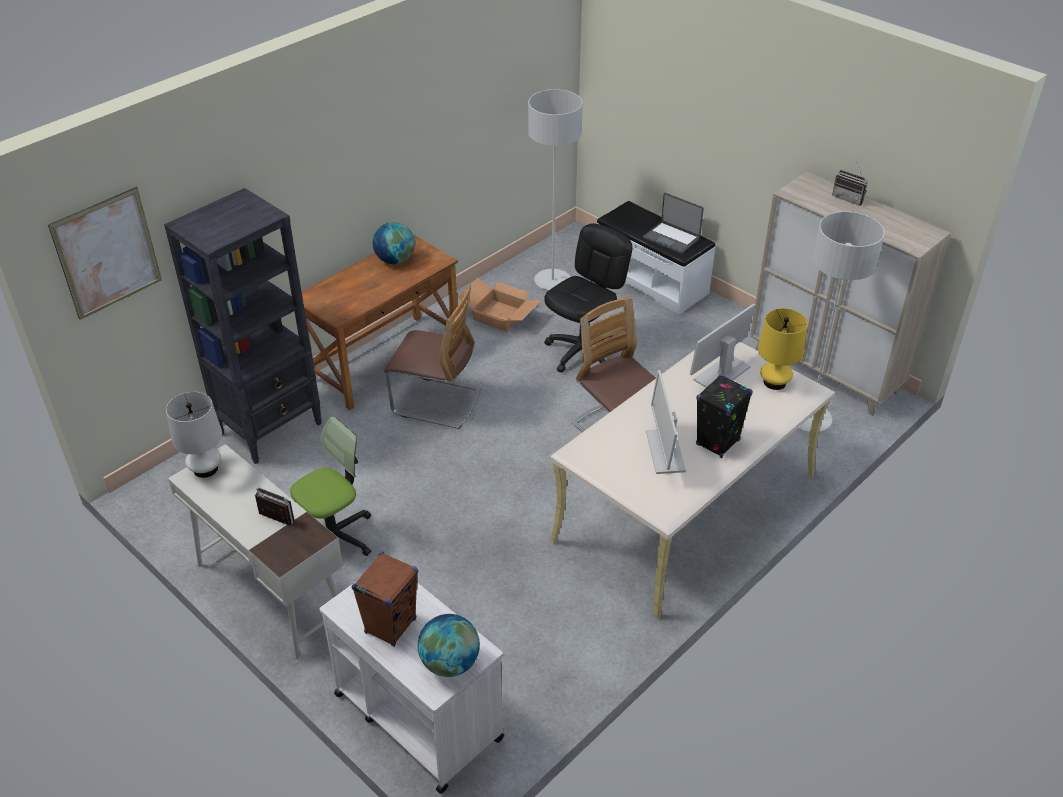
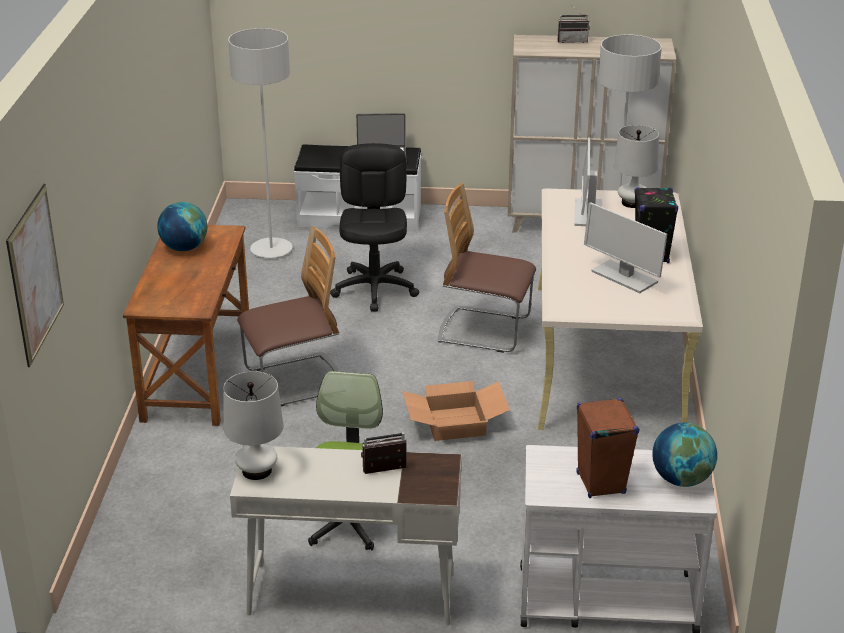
camera: 40 degrees left, 10 degrees down
black bookcase [164,188,322,464] -> none
cardboard box [458,278,541,332] -> cardboard box moved to [403,381,510,441]
yellow table lamp [758,308,807,390] -> white table lamp [614,125,659,208]

